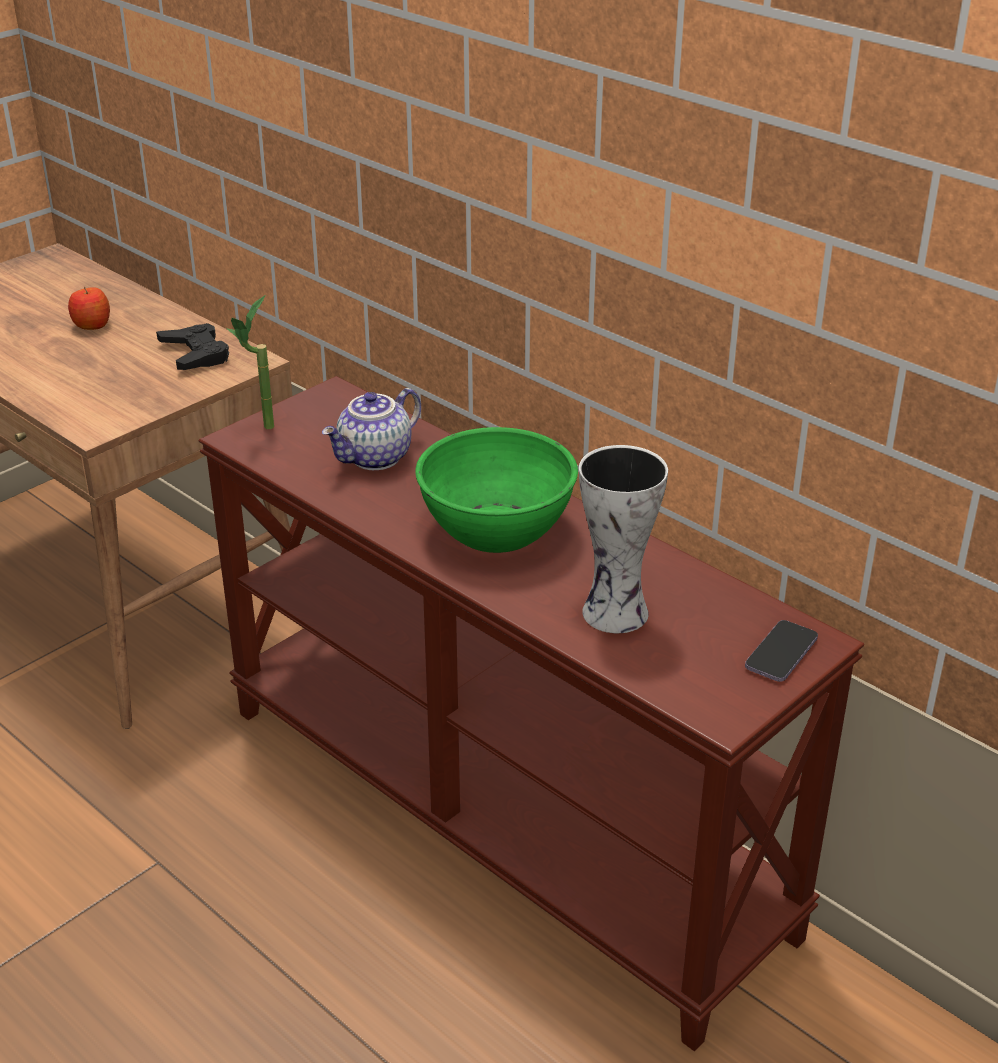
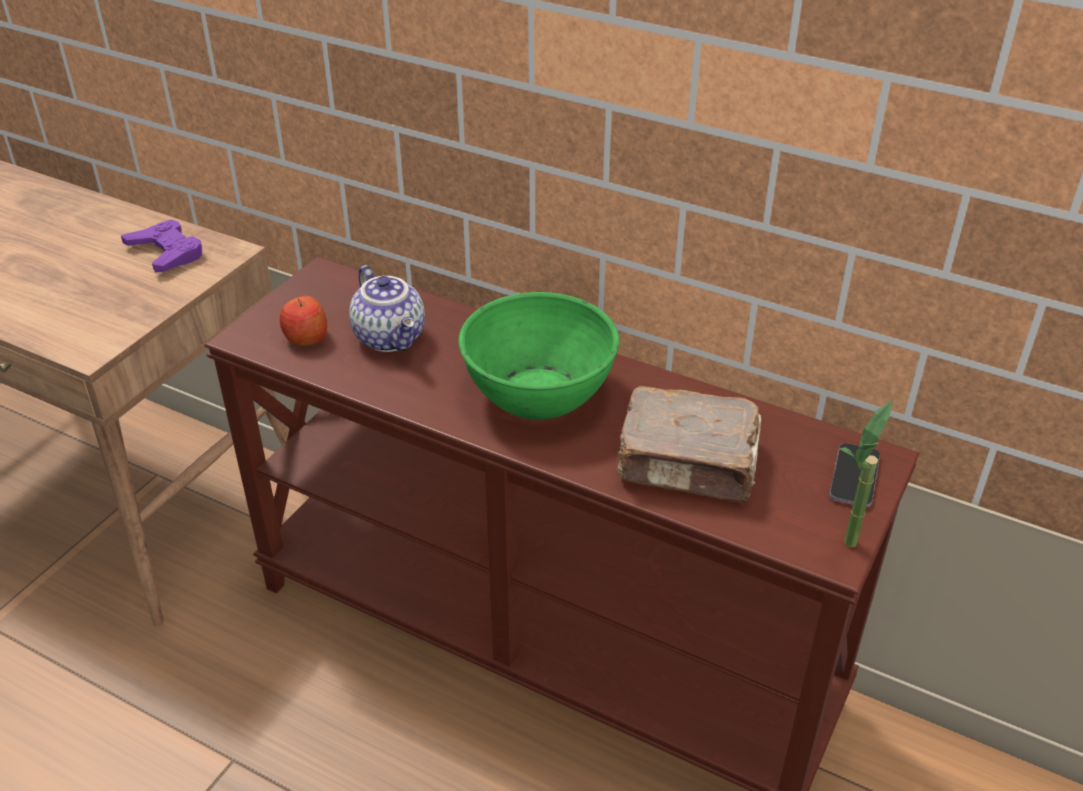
camera: 15 degrees left, 5 degrees up
apple [68,287,110,330] -> apple moved to [280,296,327,346]
black game controller [156,323,229,370] -> purple game controller [121,220,202,273]
potted plant [226,295,274,429] -> potted plant moved to [839,401,893,547]
teapot [322,388,421,470] -> teapot turned 60 degrees counterclockwise [349,265,425,352]
vase [579,445,668,633] -> brown book [617,386,761,503]

